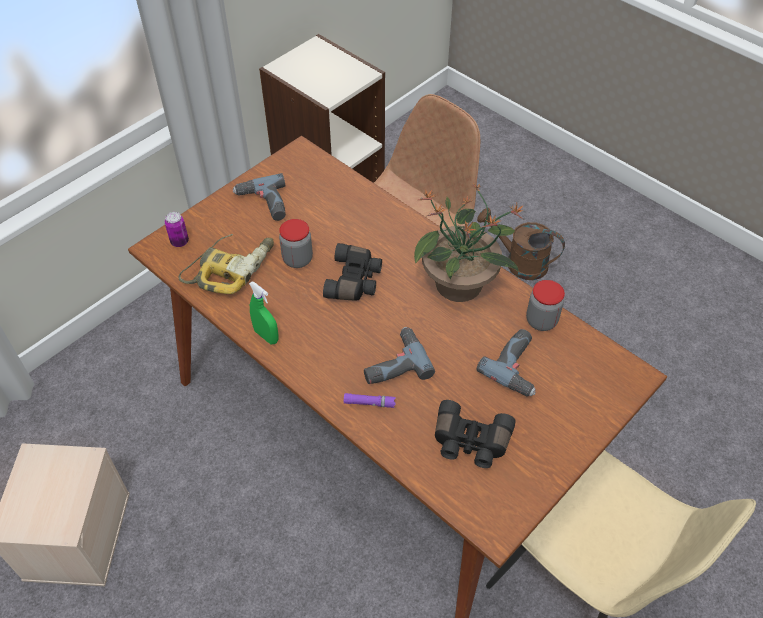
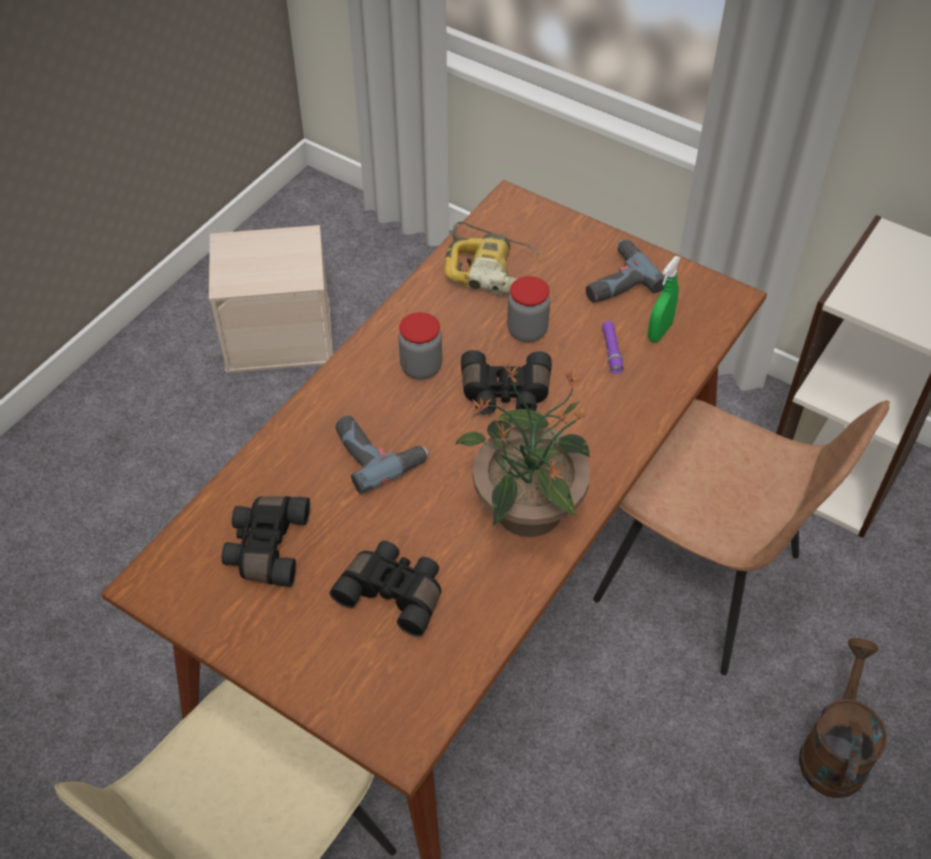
camera: 80 degrees right, 0 degrees up
can [165,212,189,247] -> none
green spray bottle [249,281,279,344] -> green spray bottle moved to [648,256,680,342]
purple flashlight [344,393,396,408] -> purple flashlight moved to [602,321,624,375]
power drill [476,329,536,397] -> black binoculars [330,541,441,637]
jar [526,280,565,331] -> jar moved to [398,312,442,379]

